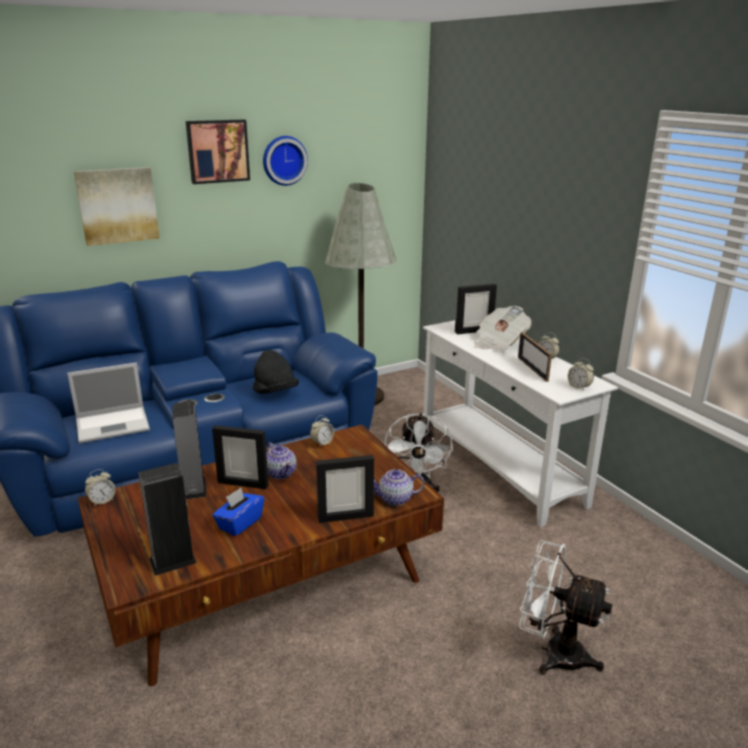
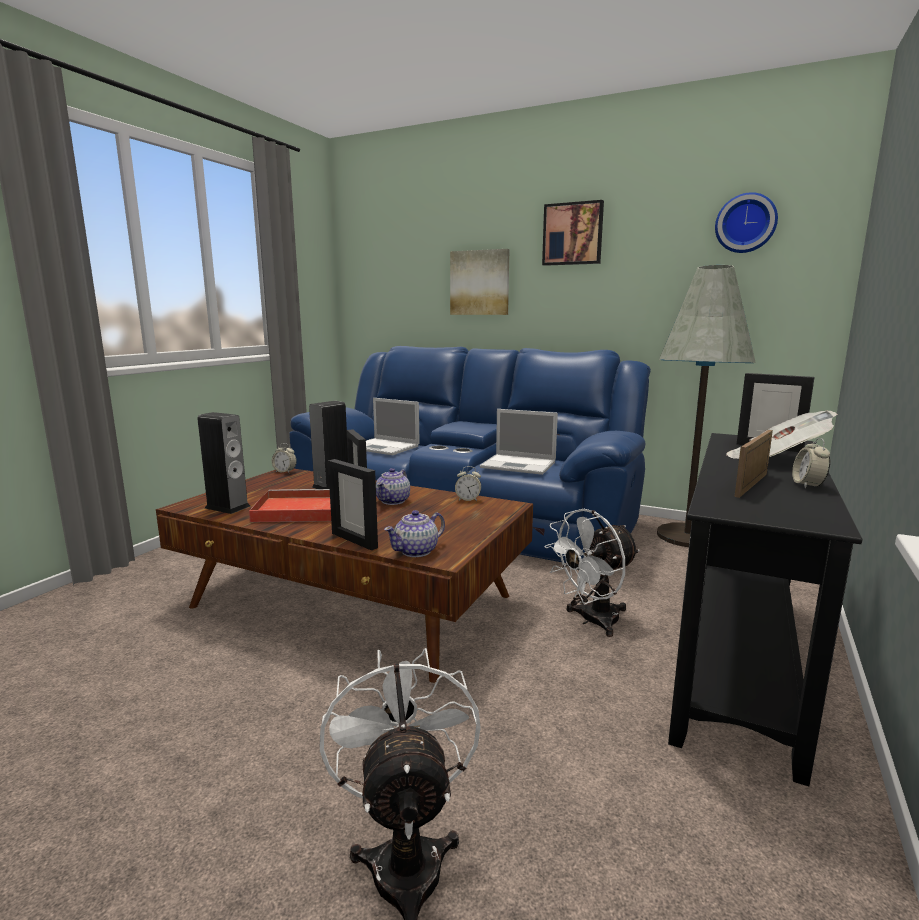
camera: 55 degrees right, 10 degrees down
blue tissue box [213,488,264,536] -> red tray [249,489,331,522]
black hat [253,350,299,394] -> laptop [480,409,558,475]
wall clock [263,136,308,186] -> wall clock moved to [715,192,778,253]
teapot [374,469,425,506] -> teapot turned 90 degrees counterclockwise [384,510,445,557]
white console table [423,320,618,527] -> black console table [668,433,862,786]
alarm clock [568,358,594,391] -> none

